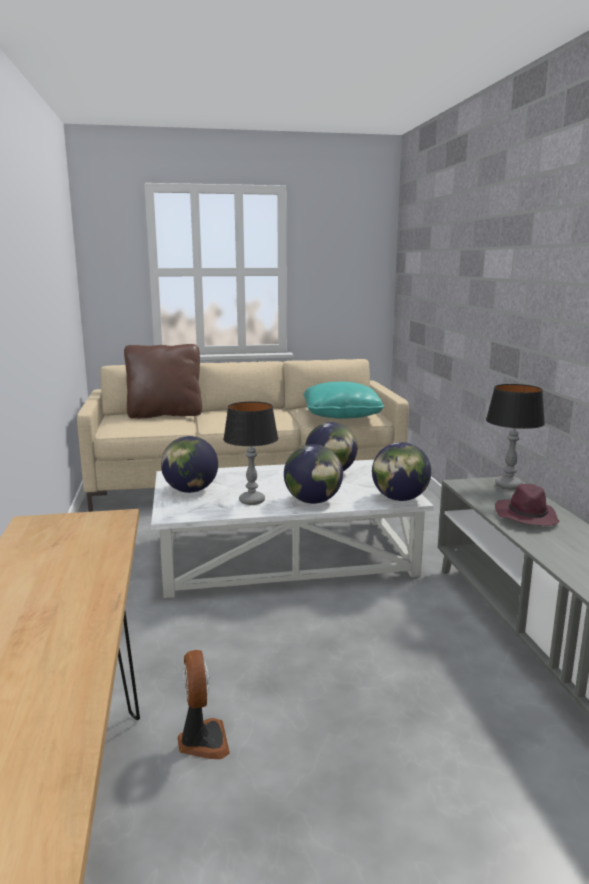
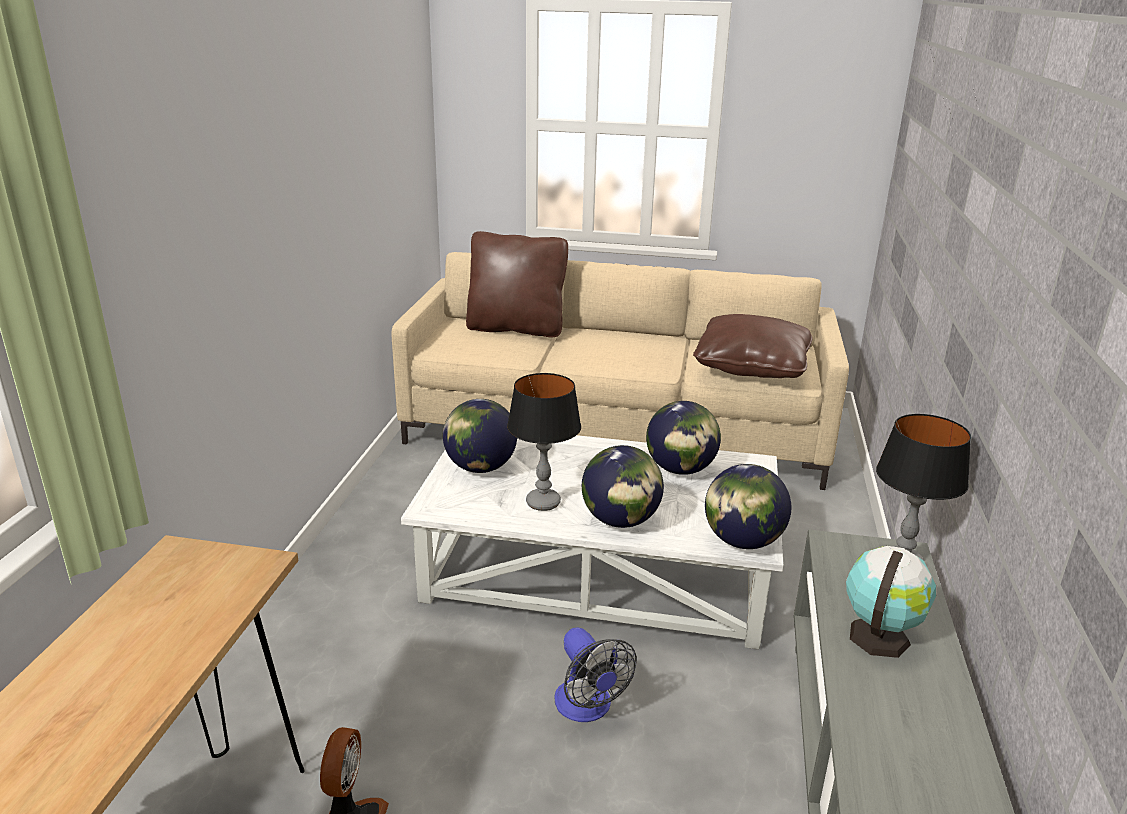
camera: 20 degrees right, 10 degrees up
turquoise pillow [303,382,384,419] -> brown pillow [693,314,812,378]
purple hat [495,484,560,526] -> globe [846,546,936,658]
none -> fan [554,627,637,722]

